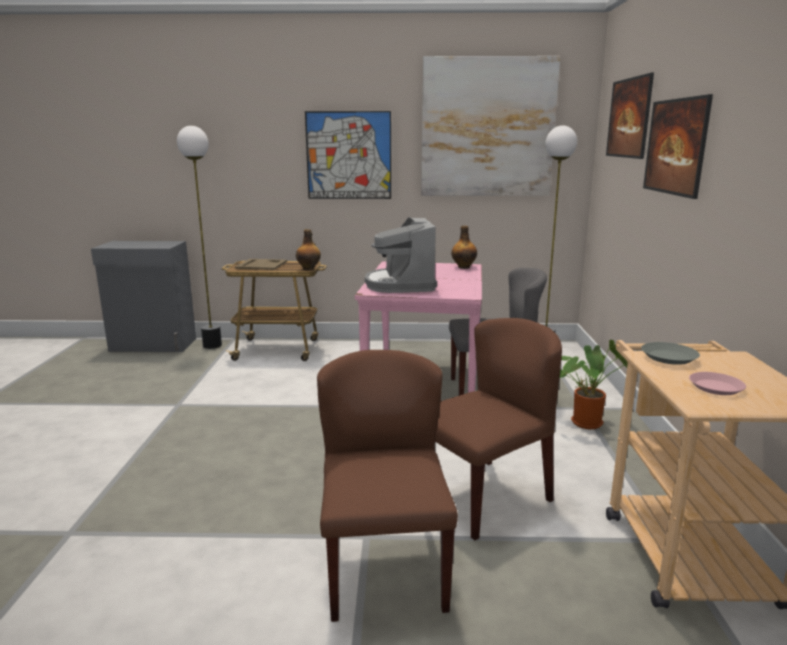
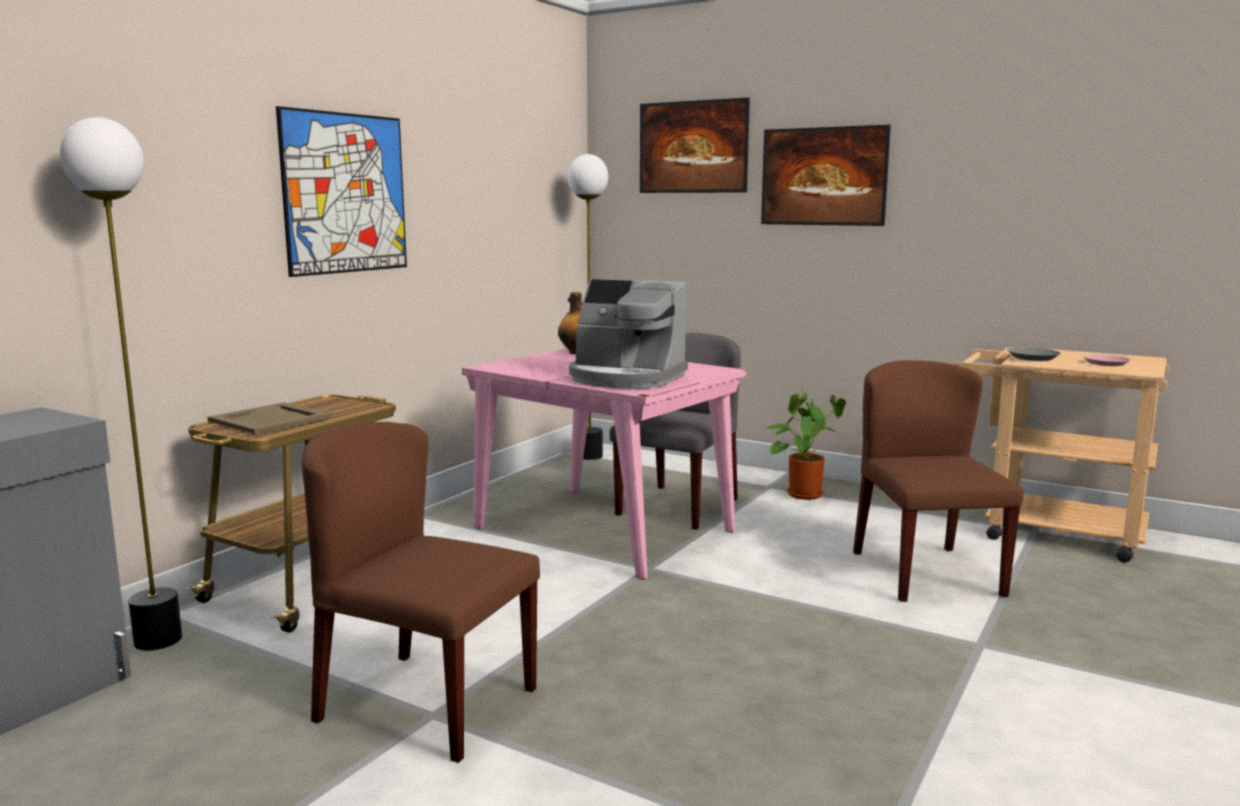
camera: 60 degrees left, 5 degrees down
bottle [296,229,321,270] -> none
brown chair [317,350,458,622] -> brown chair moved to [302,422,540,763]
picture [421,56,560,196] -> none

